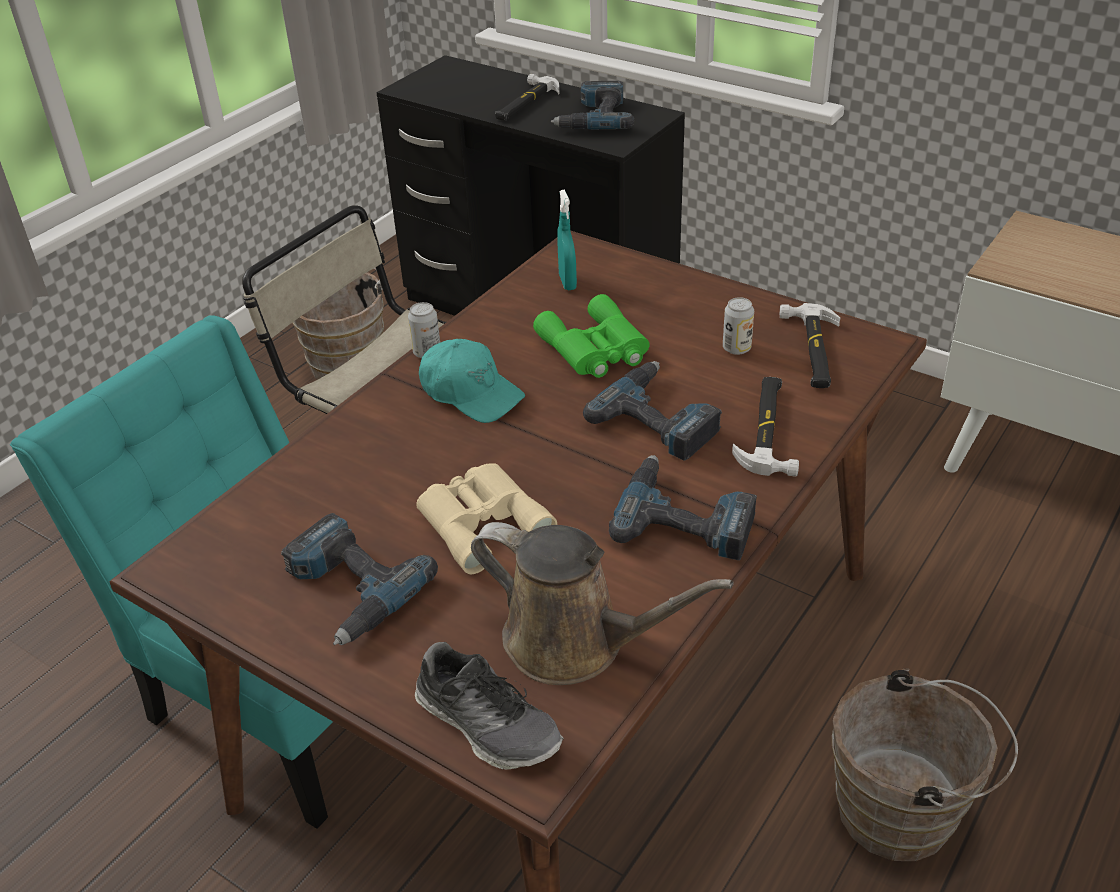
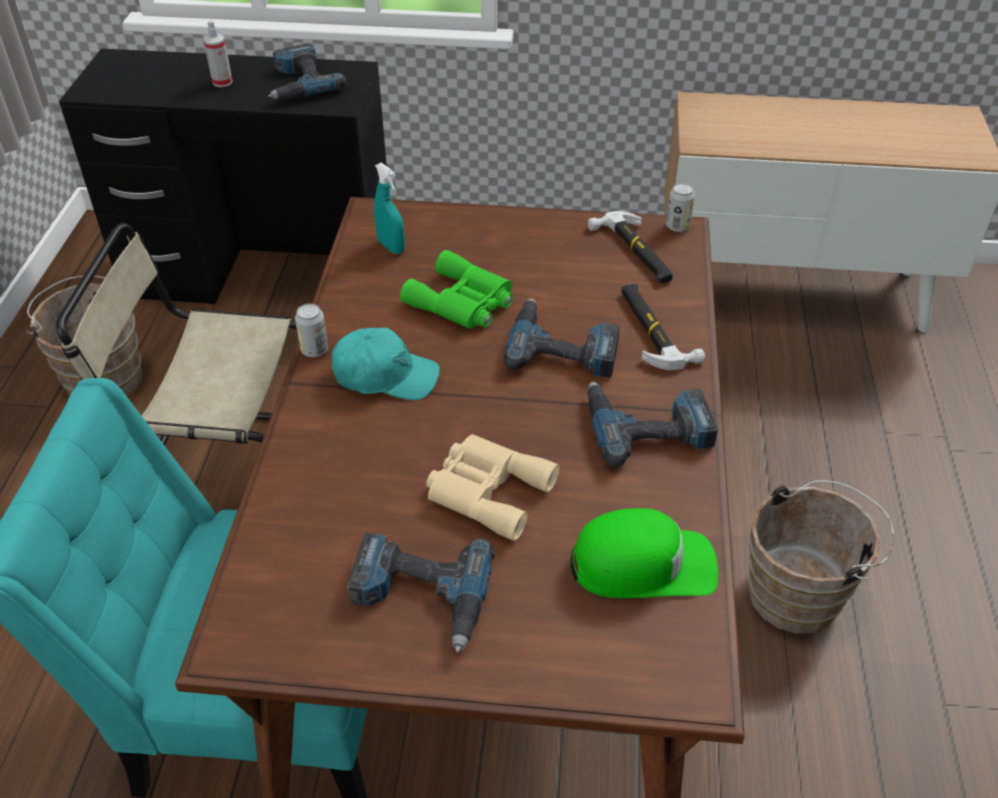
camera: 30 degrees left, 5 degrees up
shoe [415,642,564,770] -> none
brown watering can [471,522,734,685] -> green cap [571,508,718,598]
hammer [495,74,559,121] -> spray bottle [203,20,233,87]
can [723,297,754,355] -> can moved to [666,183,695,232]

